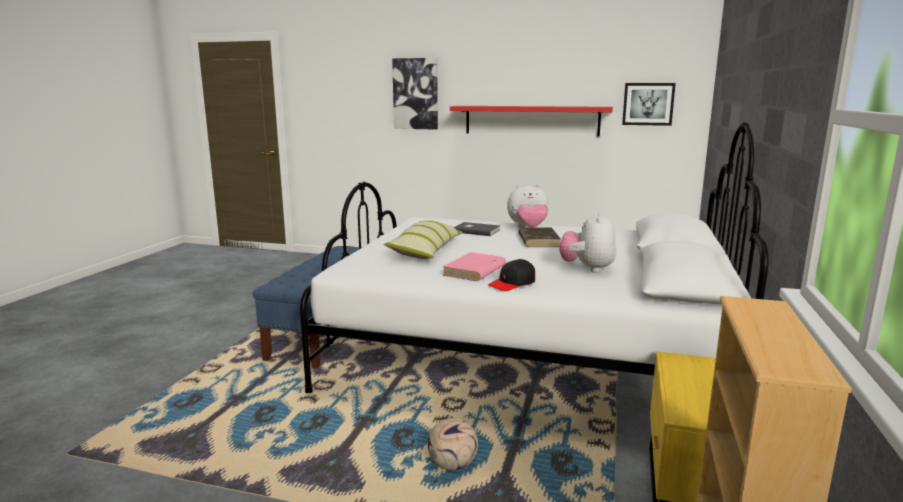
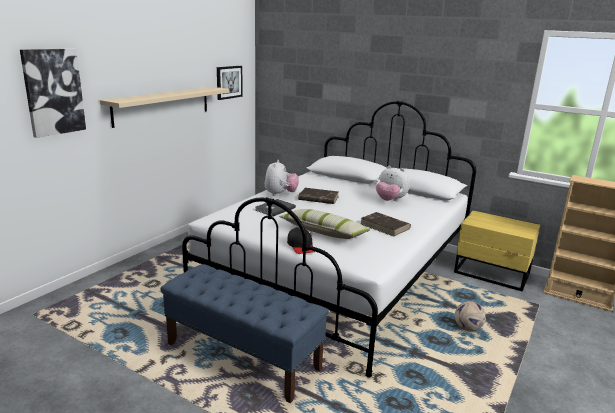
camera: 75 degrees left, 5 degrees up
pink book [442,252,506,281] -> brown book [361,212,411,237]
red shelf [450,106,613,136] -> beige shelf [100,87,229,128]
black cap [488,259,535,291] -> black cap moved to [287,227,315,254]

